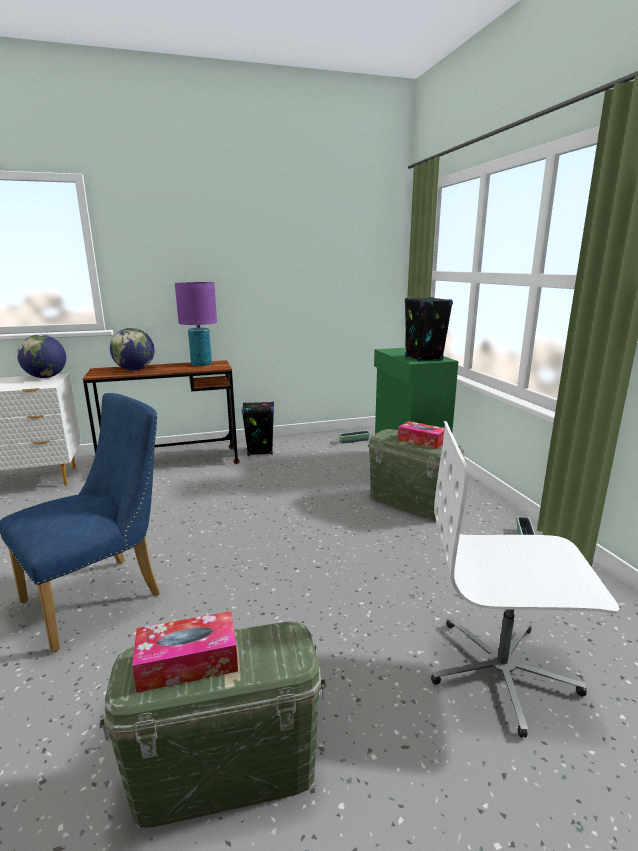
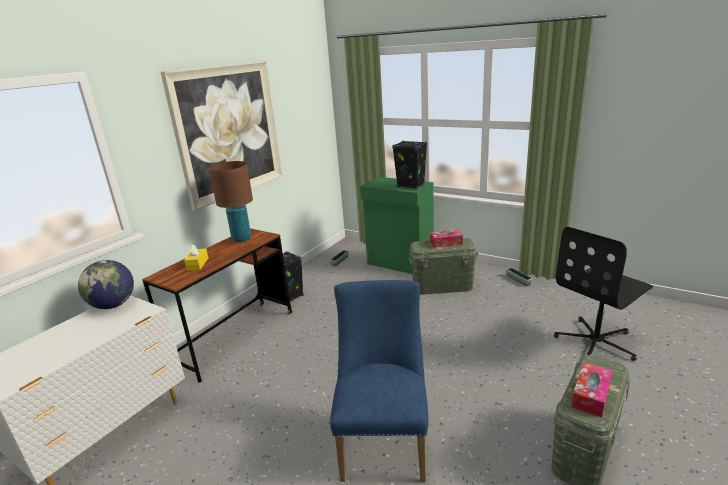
camera: 40 degrees left, 5 degrees up
globe [110,328,154,370] -> yellow tissue box [184,244,208,270]
purple table lamp [175,282,217,366] -> brown table lamp [209,161,253,242]
white office chair [431,421,620,738] -> black office chair [554,227,653,361]
none -> picture [161,61,283,211]

